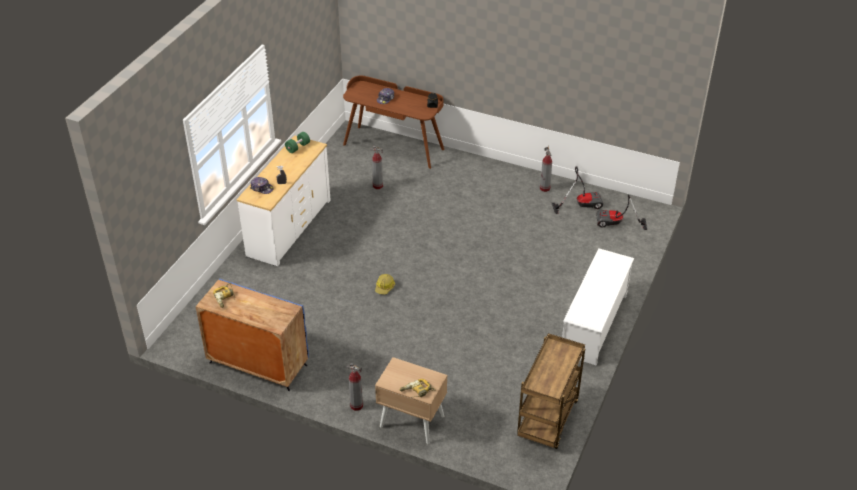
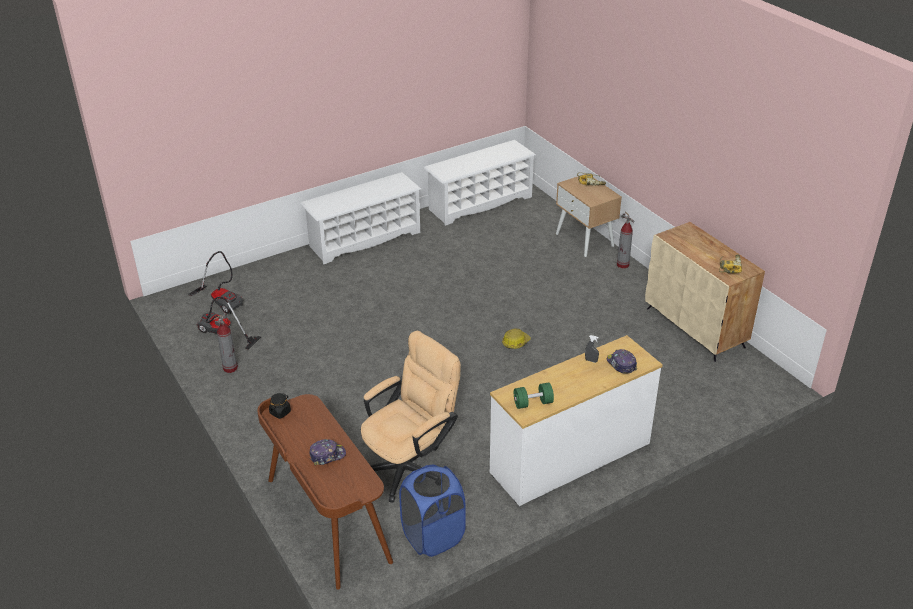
camera: 145 degrees left, 5 degrees down
blue cabinet [196,279,309,391] -> beige cabinet [645,222,765,362]
fire extinguisher [370,146,383,189] -> beige office chair [361,331,461,503]
brown cart [517,333,585,449] -> white shoe rack [424,140,536,226]
none -> blue laundry basket [399,465,466,557]

